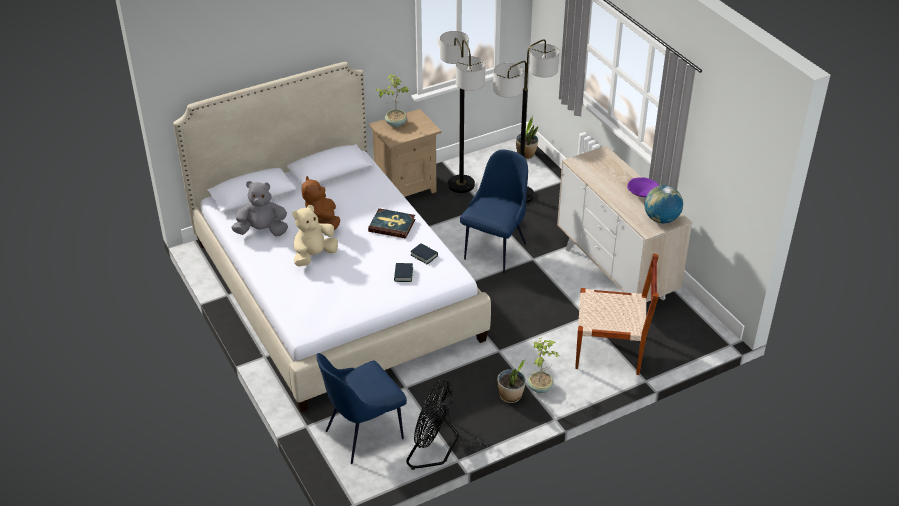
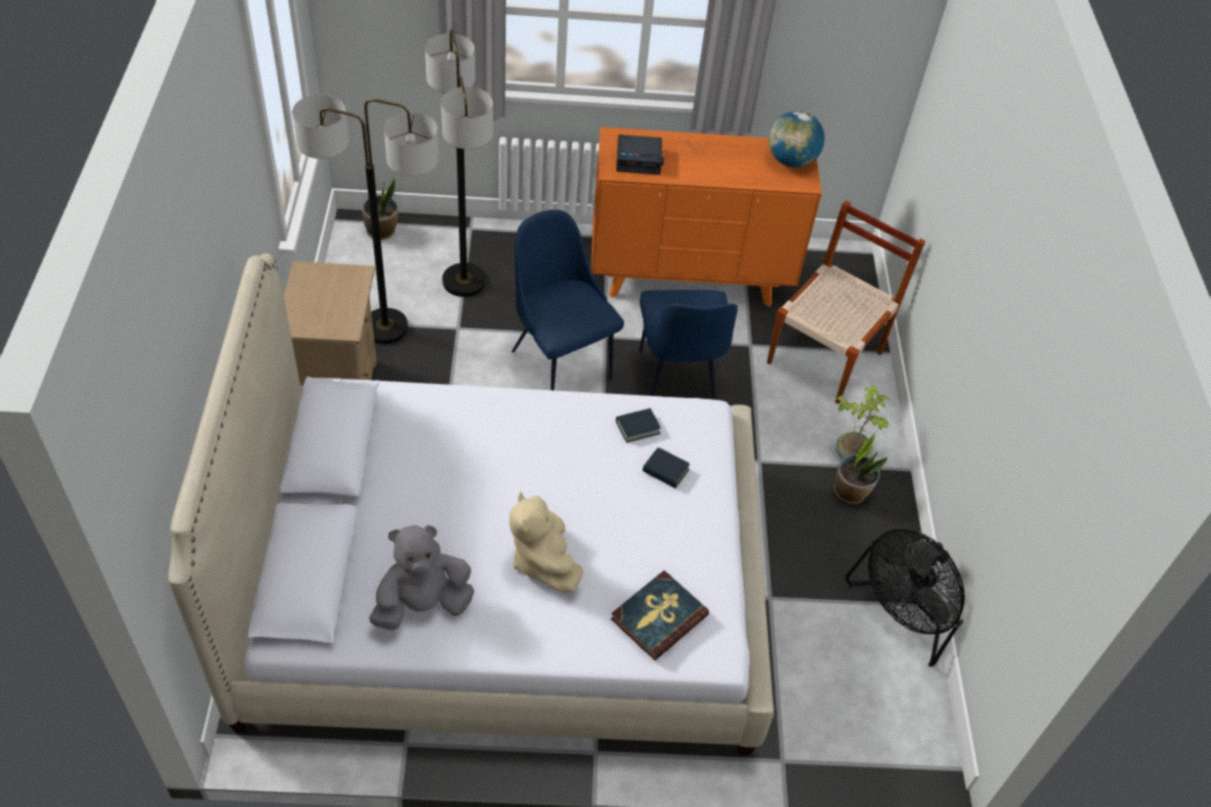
camera: 65 degrees left, 10 degrees up
grey plush toy [231,181,288,236] -> grey plush toy turned 45 degrees clockwise [369,525,474,630]
brown plush toy [301,176,340,231] -> none
blue chair [316,353,407,464] -> blue chair moved to [639,290,738,400]
book [368,208,415,239] -> book moved to [611,570,709,661]
potted plant [376,74,410,127] -> none
white dresser [557,146,692,302] -> orange dresser [591,127,822,307]
purple bowl [627,177,659,197] -> none
none -> alarm clock [616,135,664,175]

